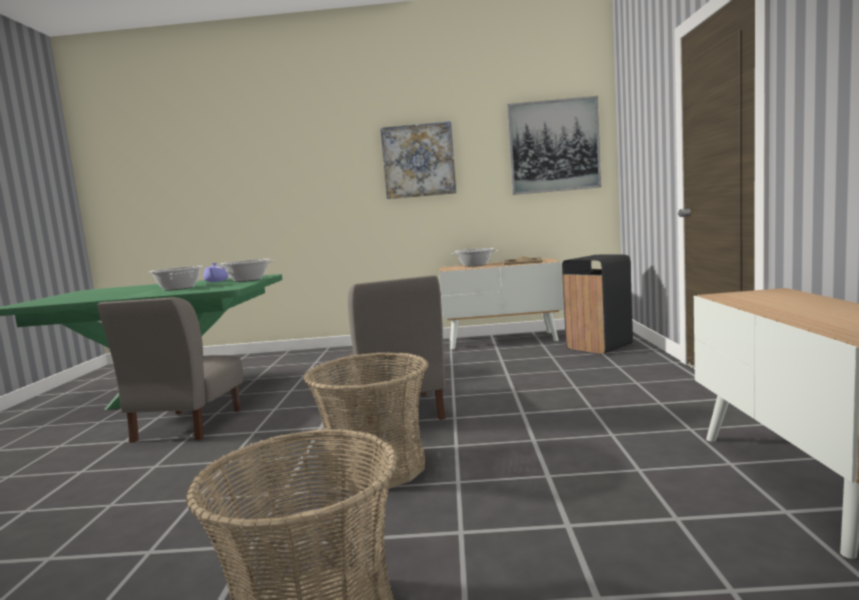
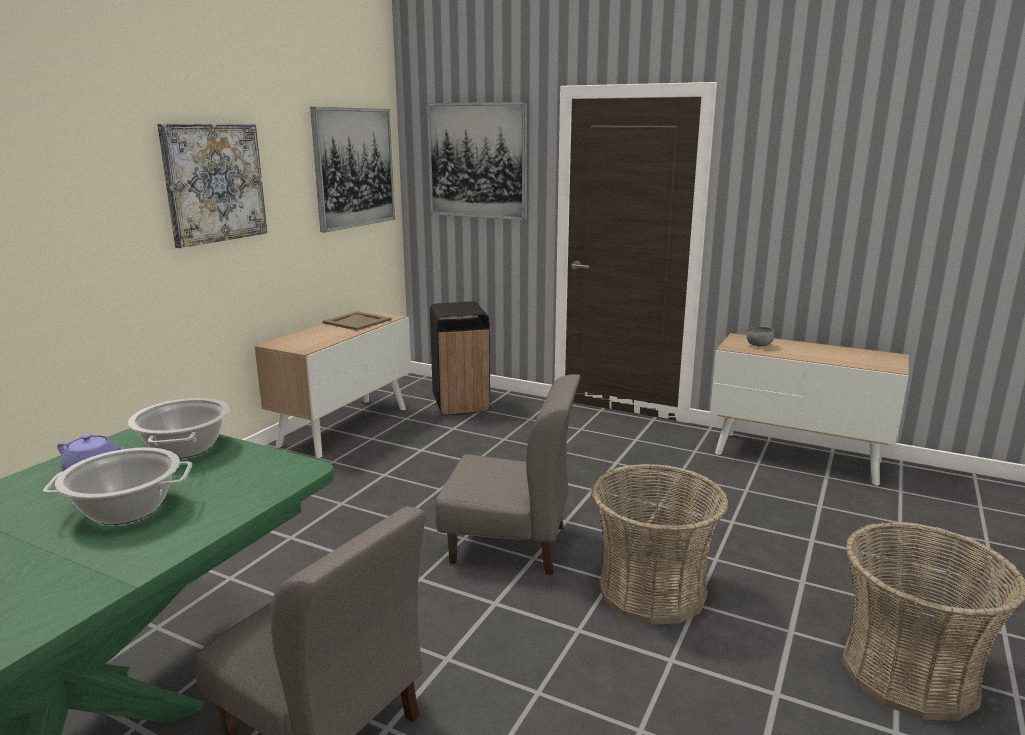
camera: 65 degrees left, 10 degrees up
cooking pot [451,248,498,267] -> none
none -> picture [427,102,528,220]
none -> grey bowl [746,327,775,347]

